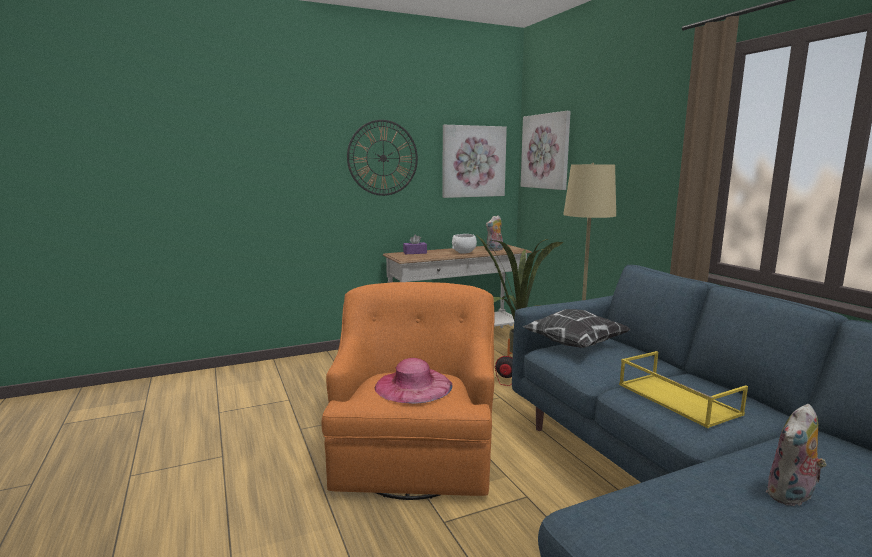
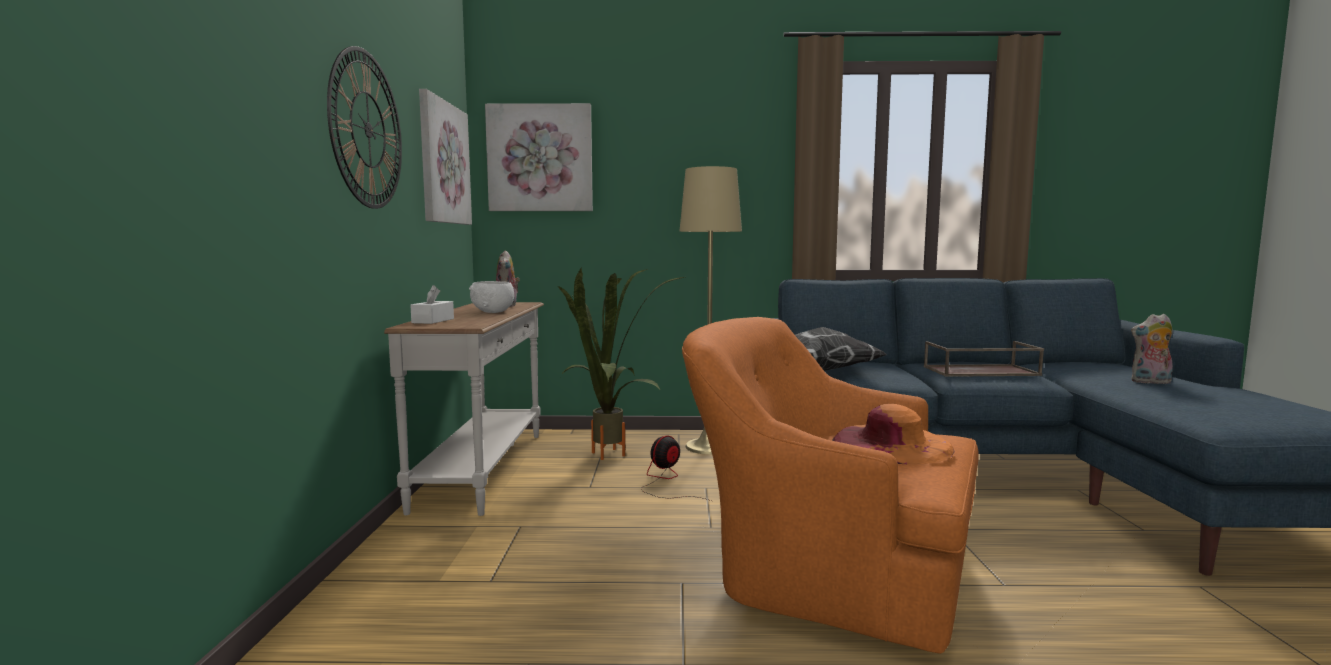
camera: 65 degrees left, 5 degrees down
pink hat [375,358,452,404] -> orange hat [832,404,954,464]
purple tissue box [403,235,427,254] -> white tissue box [410,285,454,324]
yellow tray [619,351,748,428] -> brown tray [924,341,1044,377]
plush toy [765,404,827,506] -> plush toy turned 105 degrees clockwise [1131,314,1173,384]

